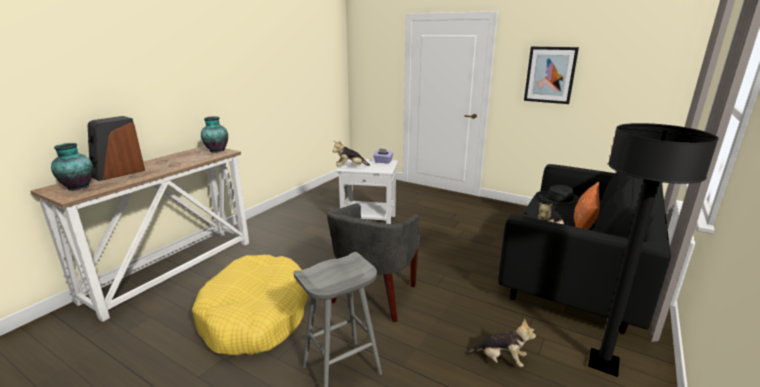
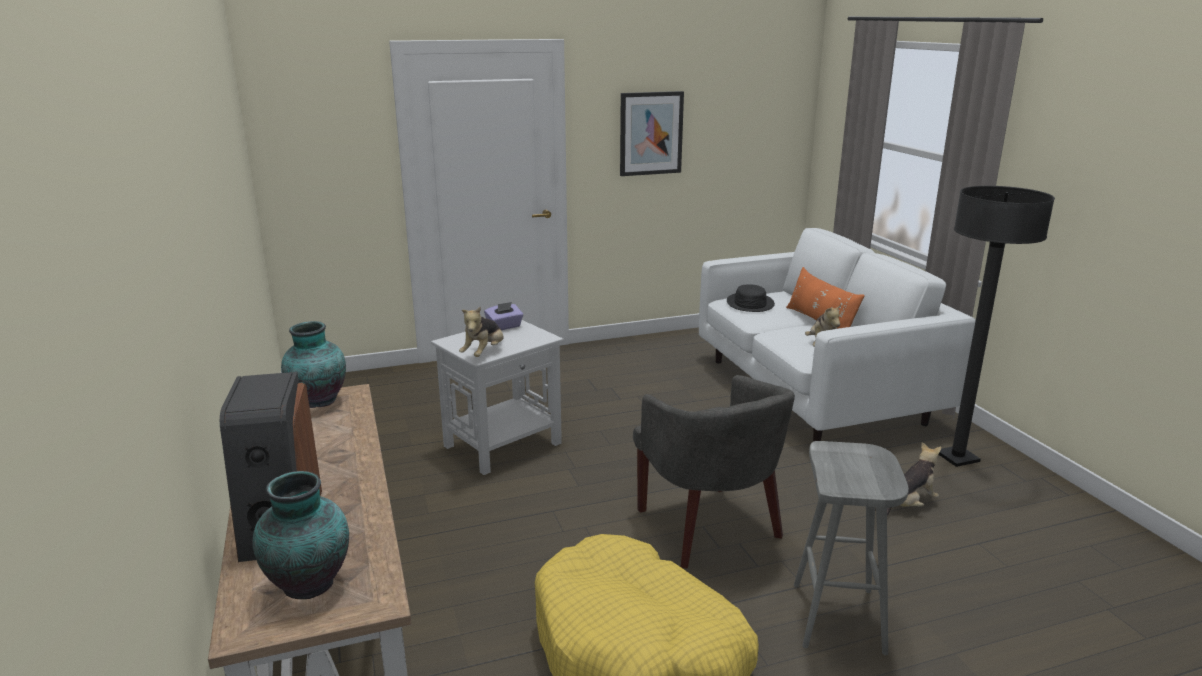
camera: 50 degrees left, 0 degrees up
black sofa [498,164,671,334] -> white sofa [699,228,976,442]

